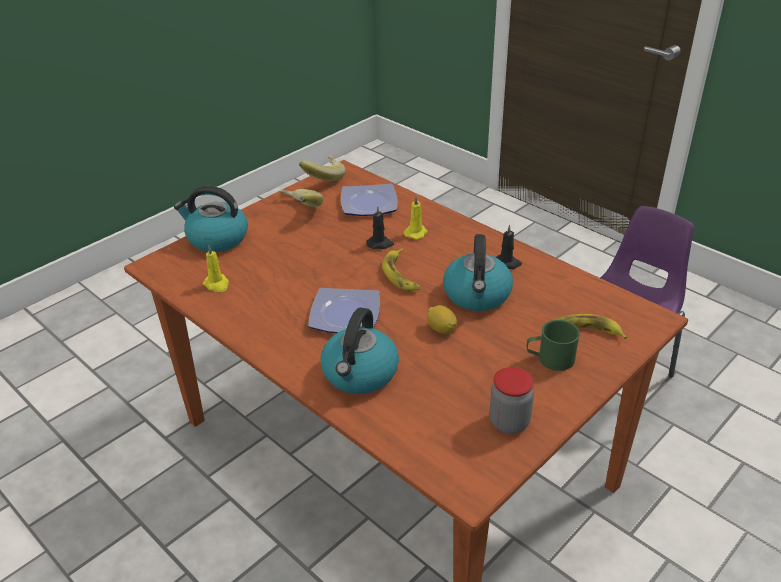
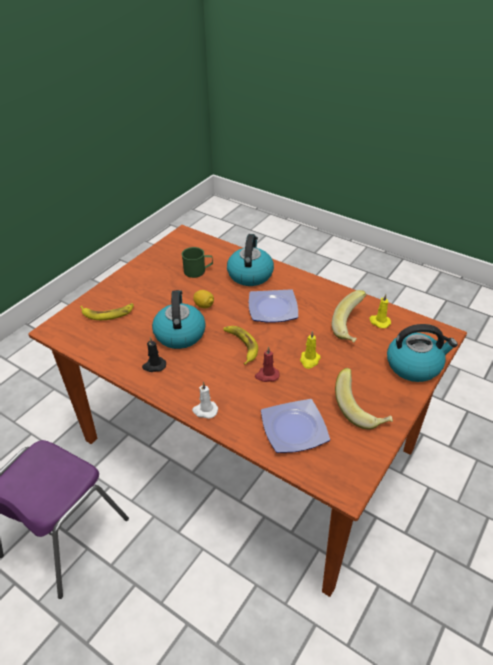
camera: 170 degrees right, 5 degrees up
banana [299,156,345,181] -> banana moved to [332,290,366,343]
black candle [366,206,394,249] -> red candle [255,346,280,382]
yellow candle [404,196,428,239] -> yellow candle moved to [300,331,321,369]
jar [490,367,534,434] -> none
green mug [527,320,580,371] -> green mug moved to [182,247,213,278]
none -> white candle [192,382,218,419]

